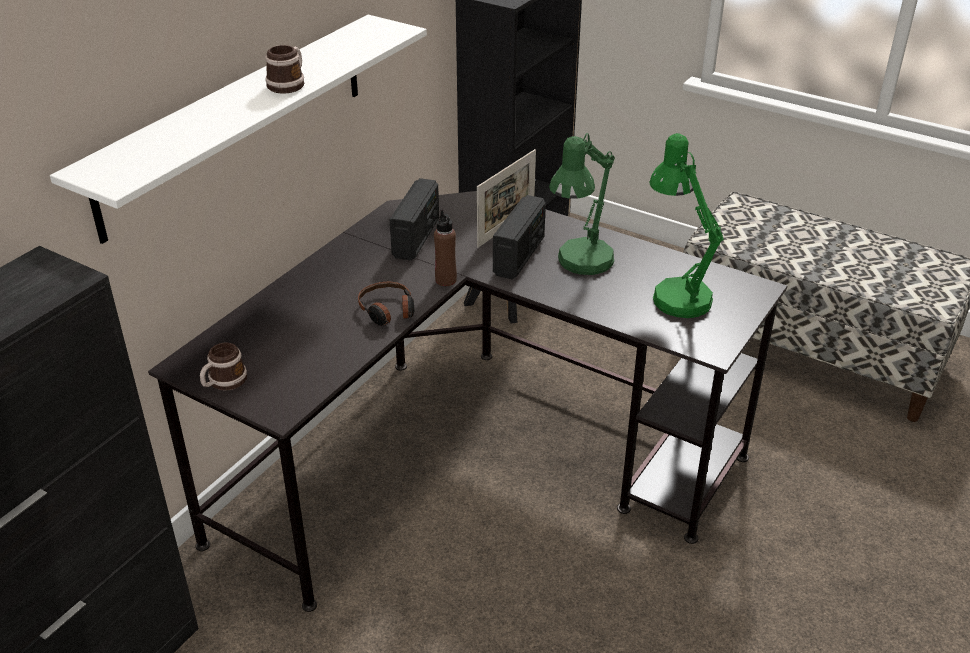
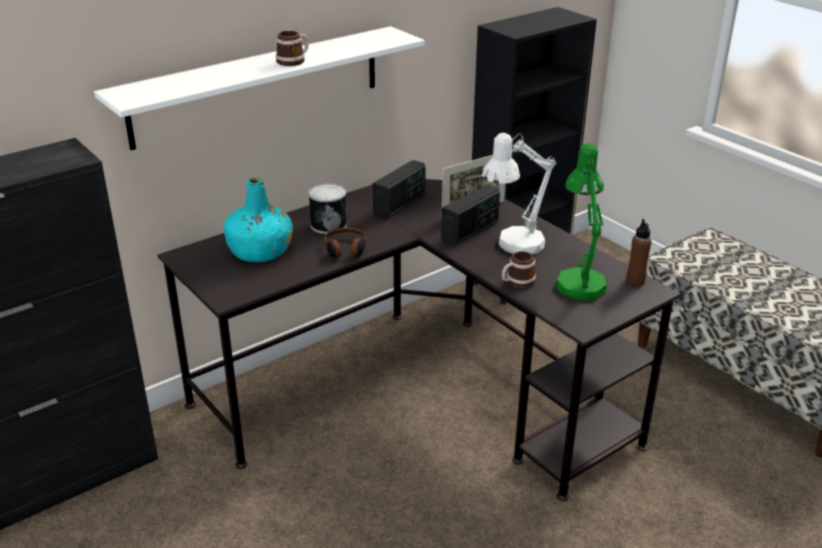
camera: 20 degrees right, 5 degrees down
mug [200,342,247,391] -> mug moved to [502,251,536,288]
brown bottle [434,209,457,286] -> brown bottle moved to [626,219,652,286]
green table lamp [549,133,615,275] -> white table lamp [482,133,556,255]
none -> turquoise bottle [224,178,293,262]
none -> can [308,183,347,234]

